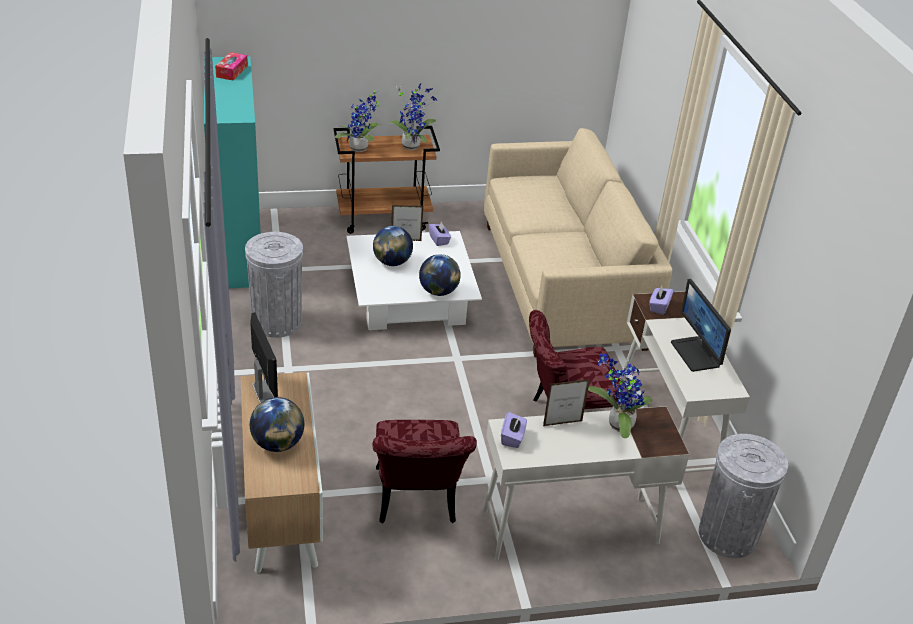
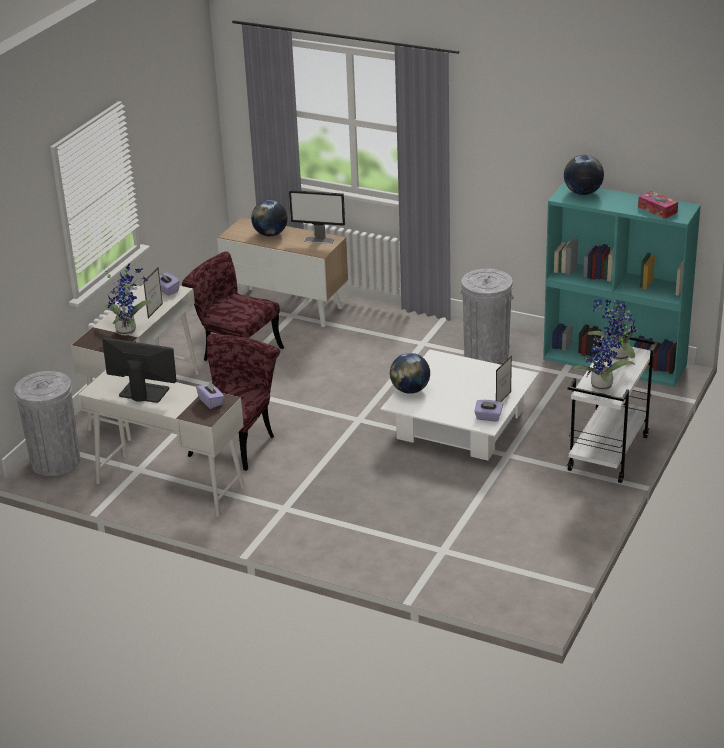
camera: 130 degrees right, 5 degrees down
brown cart [333,126,440,234] -> white cart [567,331,658,483]
globe [373,226,413,266] -> globe moved to [564,155,604,195]
beige sofa [484,128,672,358] -> none

